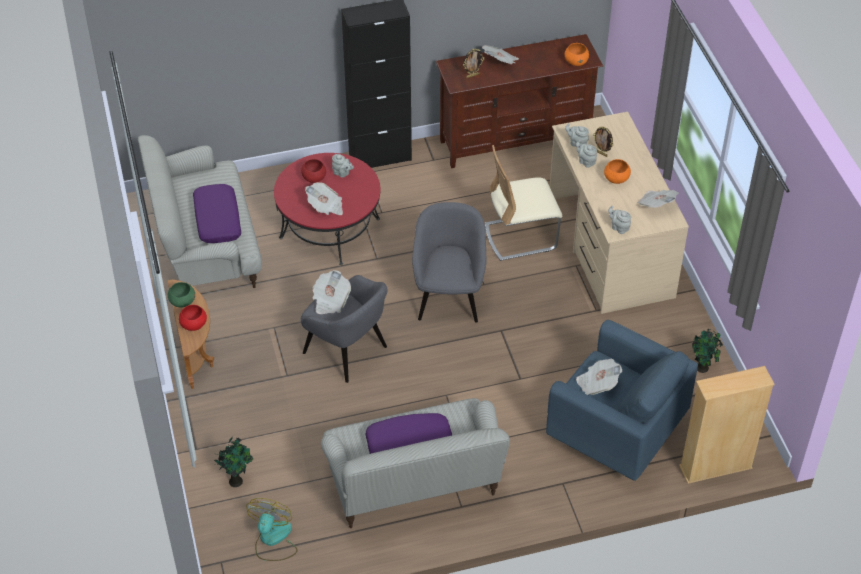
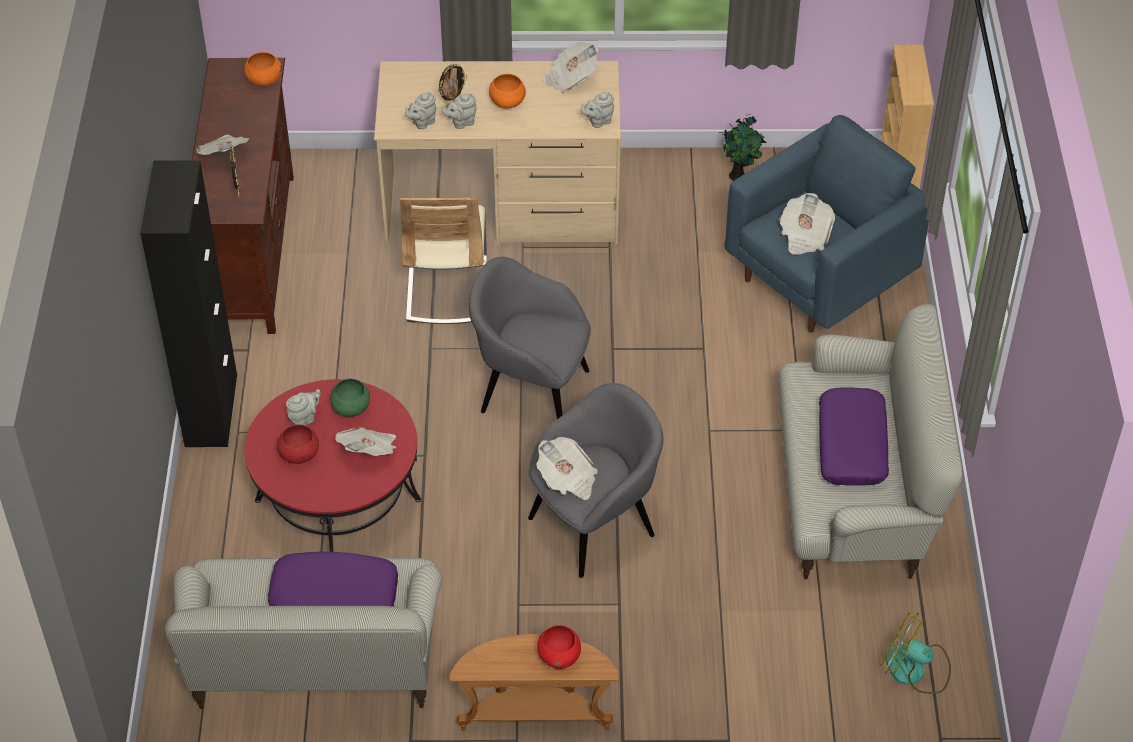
camera: 75 degrees left, 0 degrees up
green bowl [168,282,195,308] -> green bowl moved to [330,379,370,417]
potted plant [213,437,253,487] -> none

